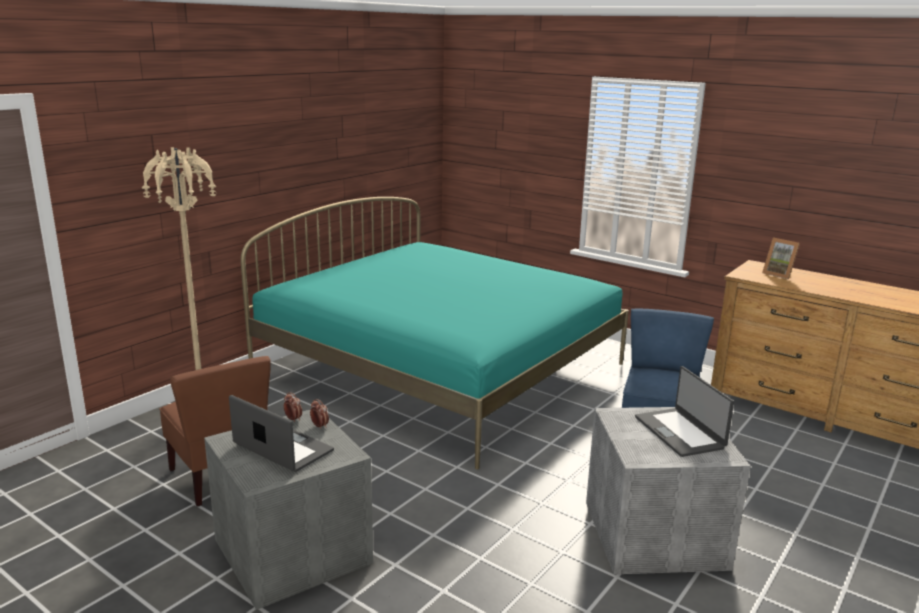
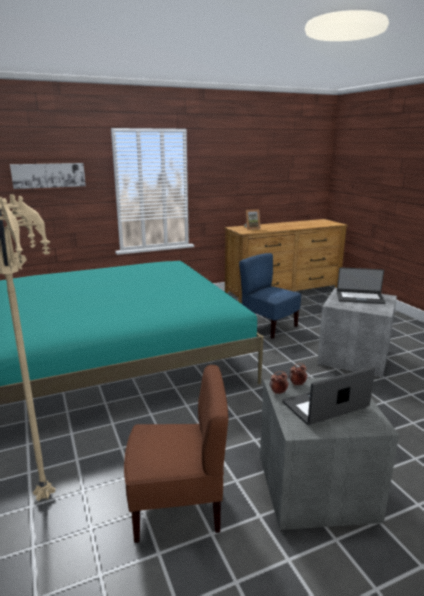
camera: 60 degrees left, 0 degrees up
none -> picture [10,163,86,189]

